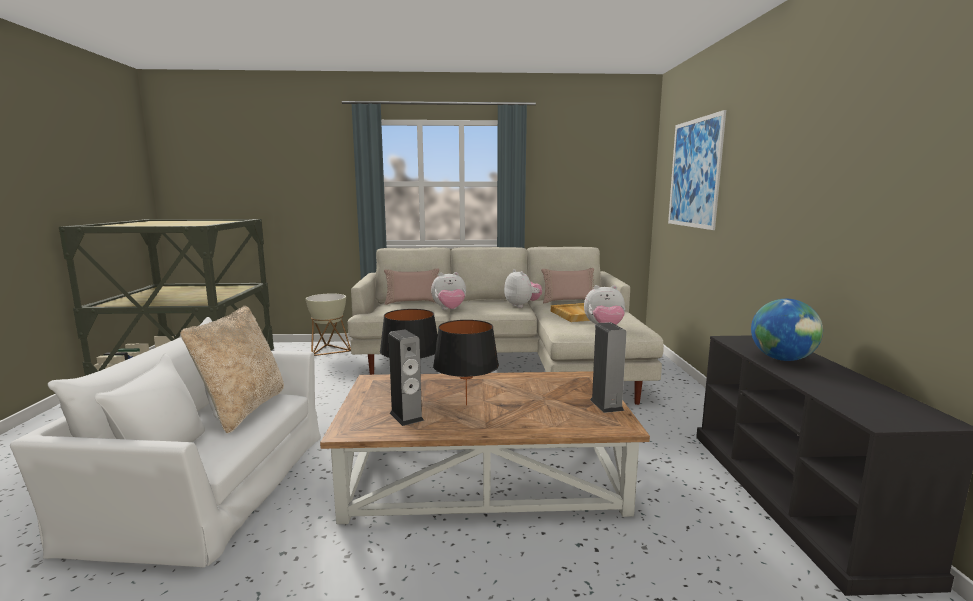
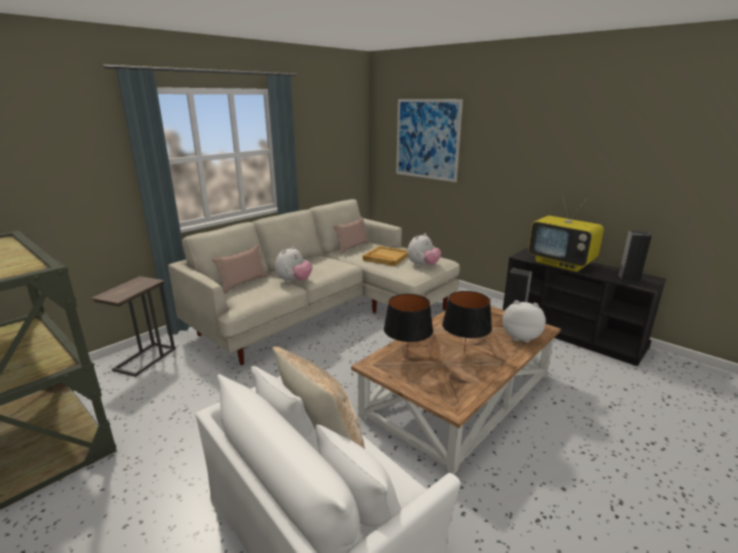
camera: 45 degrees left, 10 degrees up
planter [306,293,351,356] -> brown side table [92,276,176,377]
speaker [389,329,424,426] -> speaker moved to [616,231,652,284]
plush toy [504,269,542,308] -> plush toy moved to [503,300,546,343]
globe [751,299,823,361] -> television [528,194,604,272]

